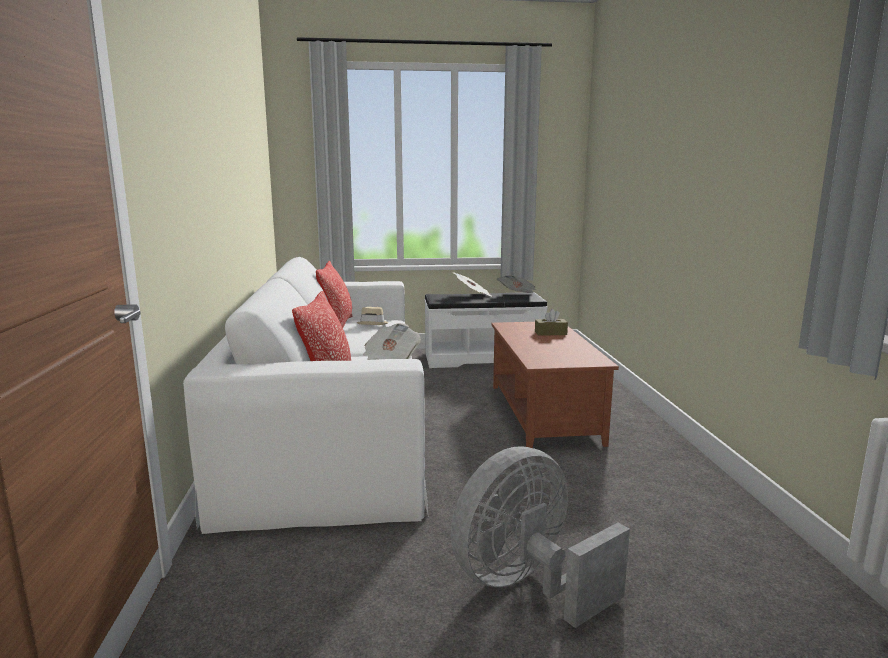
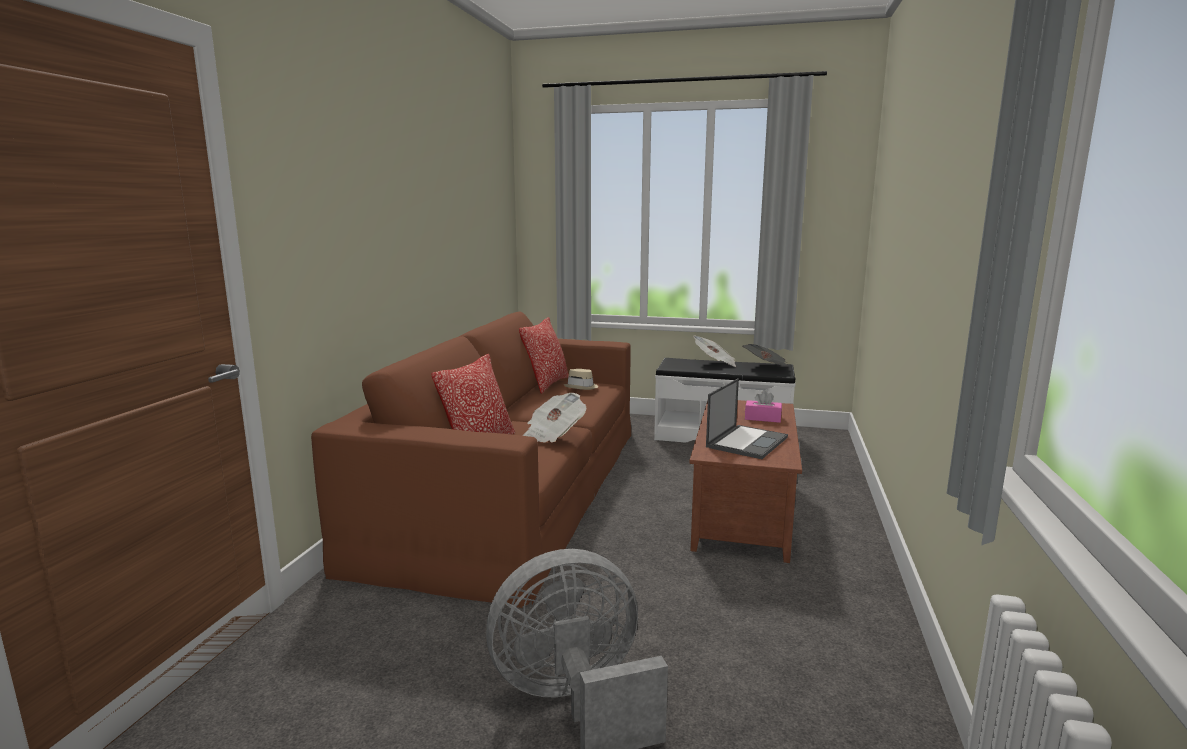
camera: 20 degrees right, 0 degrees up
white sofa [183,257,428,534] -> brown sofa [311,312,631,608]
brown tissue box [535,309,568,336] -> pink tissue box [745,390,782,423]
none -> laptop [706,378,788,459]

